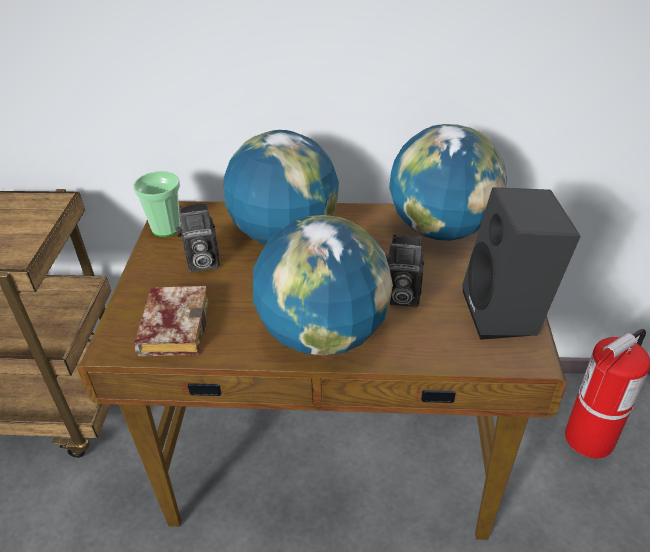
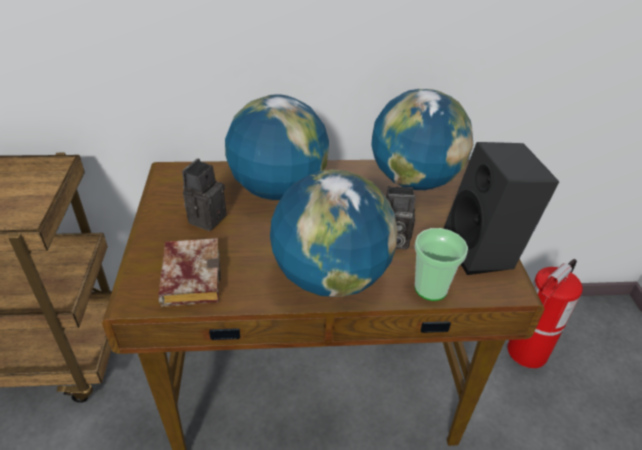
camera: 10 degrees left, 0 degrees up
cup [133,171,181,237] -> cup moved to [414,228,468,301]
camera [176,203,220,272] -> camera turned 135 degrees clockwise [182,158,227,231]

